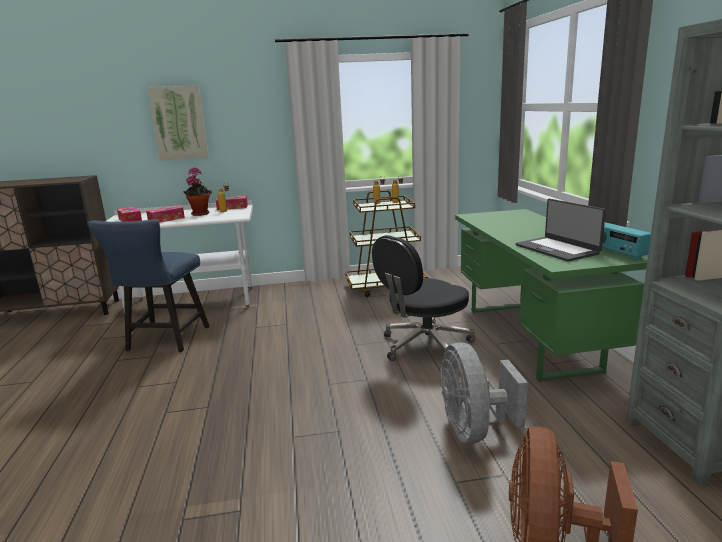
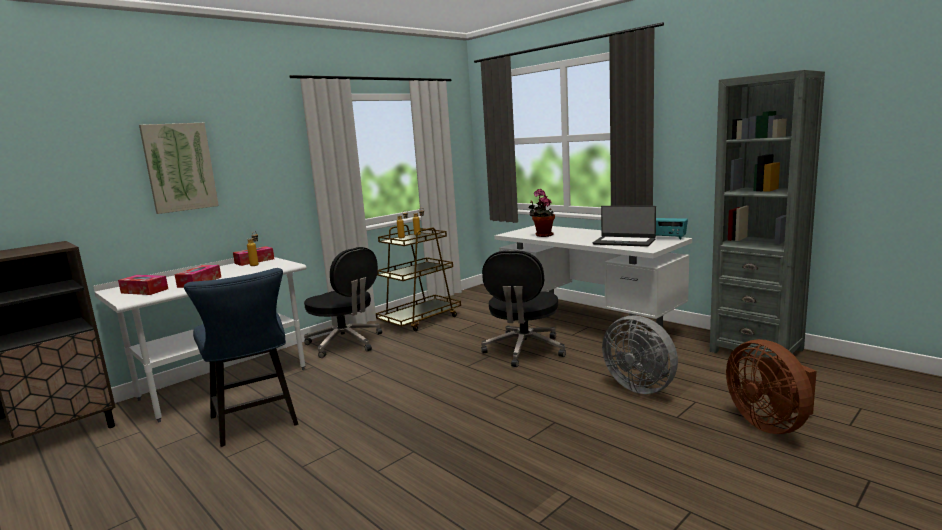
camera: 35 degrees left, 5 degrees down
potted plant [184,167,212,216] -> potted plant moved to [528,189,555,237]
green desk [455,209,648,382] -> white desk [494,225,692,346]
none -> black office chair [304,247,382,358]

